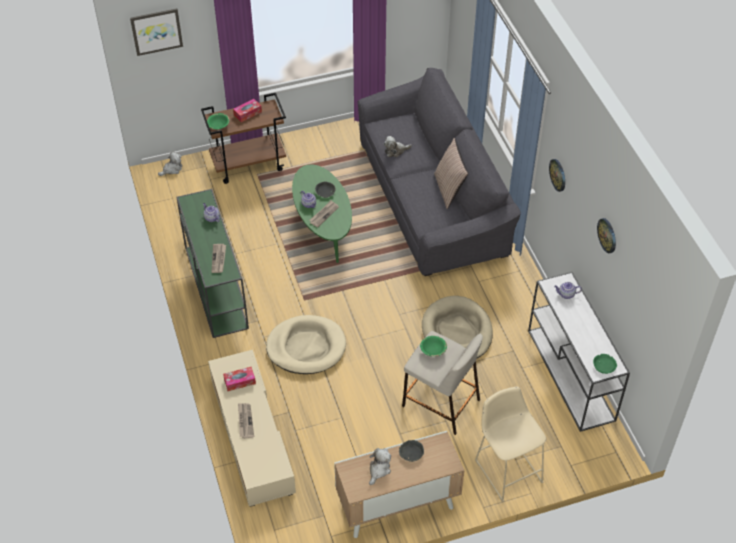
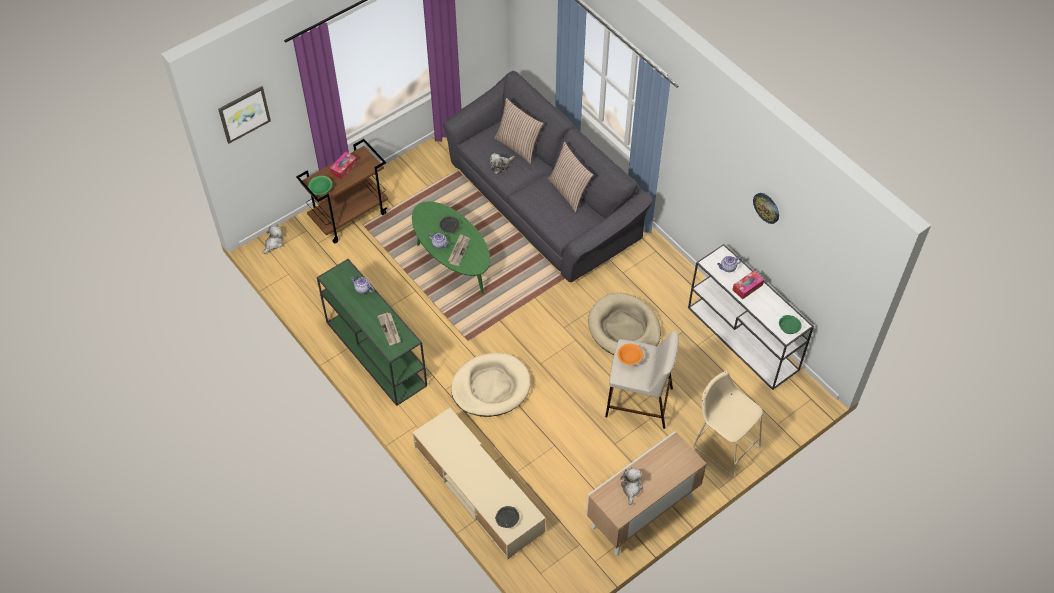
camera: 20 degrees left, 5 degrees up
tissue box [223,367,256,391] -> tissue box moved to [732,271,764,300]
newspaper [238,403,254,439] -> none
grey bowl [399,440,424,462] -> grey bowl moved to [495,506,520,528]
green bowl [420,336,447,357] -> orange bowl [617,344,644,365]
wall clock [549,159,565,192] -> none
none -> pillow [494,98,544,164]

